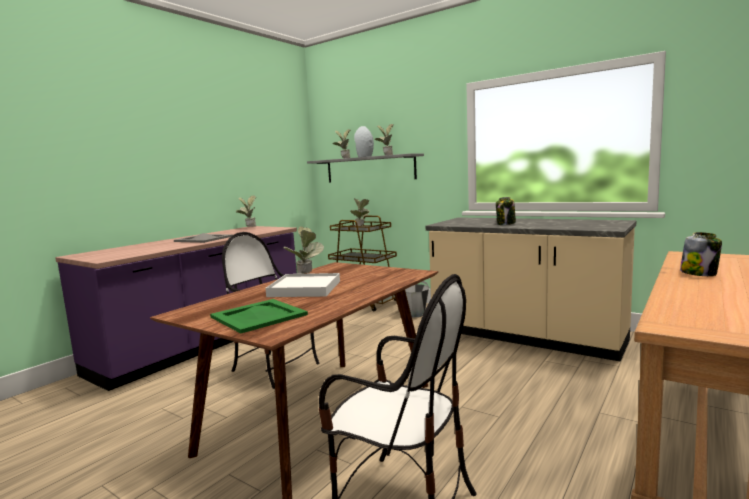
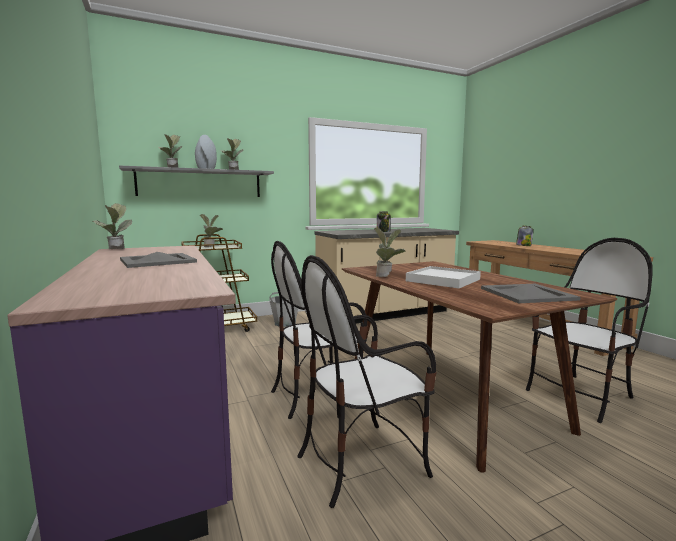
camera: 60 degrees left, 0 degrees up
green tray [210,299,308,333] -> grey tray [481,284,581,303]
none -> chair [297,255,436,508]

